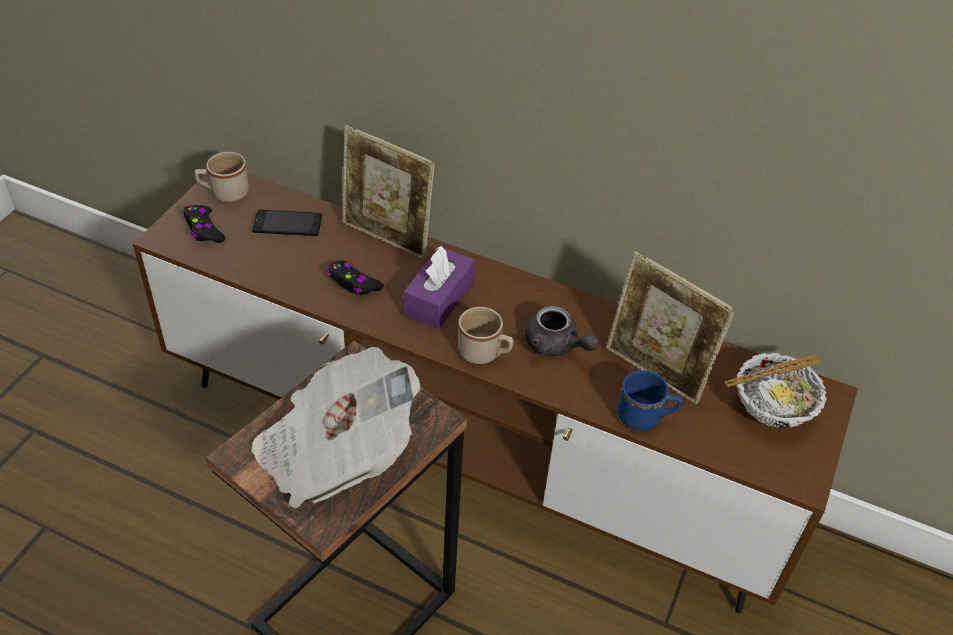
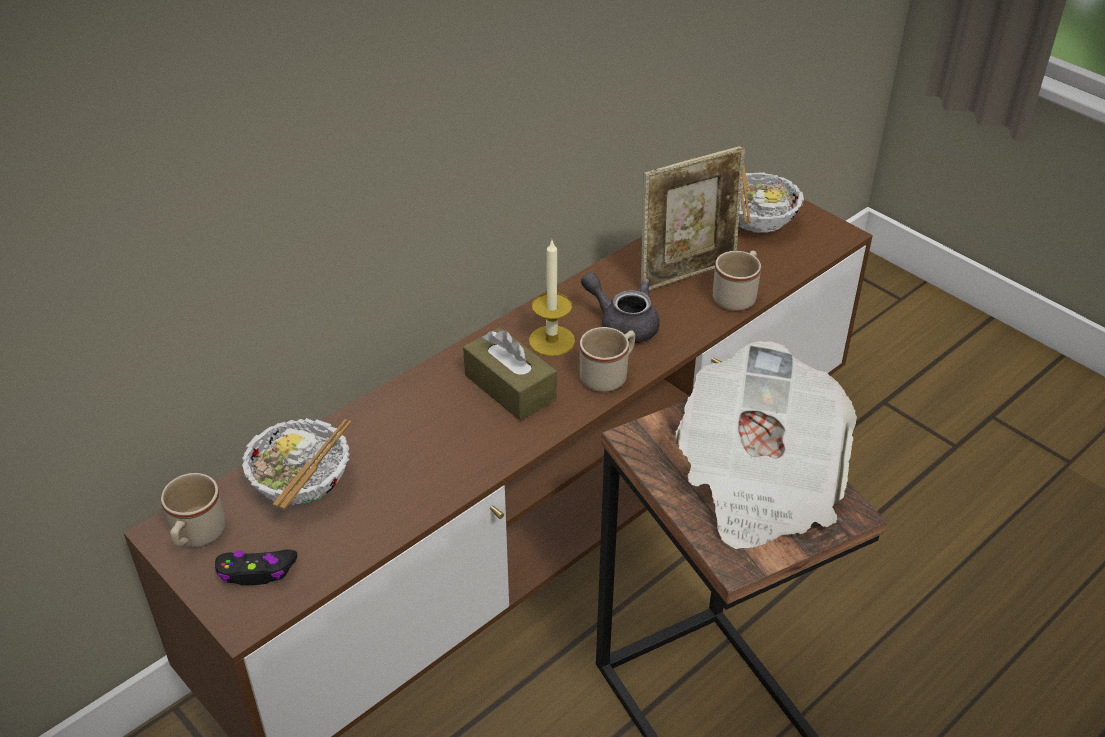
camera: 65 degrees left, 5 degrees down
phone [252,209,322,236] -> bowl [242,418,352,510]
black game controller [327,260,384,295] -> none
picture frame [342,125,435,260] -> none
purple tissue box [403,246,475,329] -> brown tissue box [463,327,557,421]
grey teapot [525,306,599,356] -> grey teapot turned 120 degrees counterclockwise [581,272,660,343]
blue mug [618,370,682,430] -> beige mug [713,251,761,311]
none -> candle [529,241,575,356]

